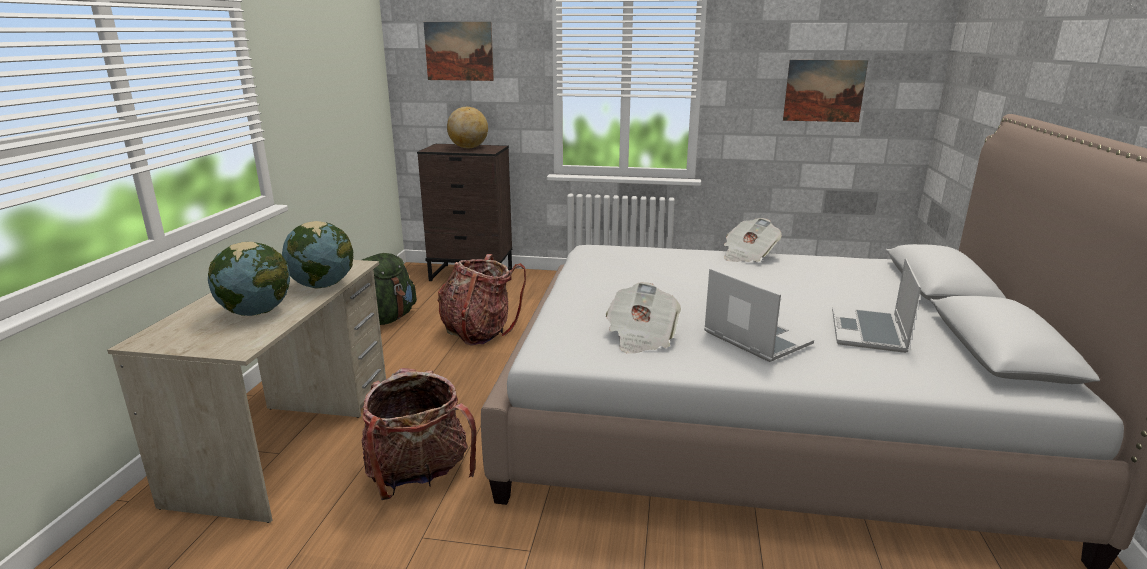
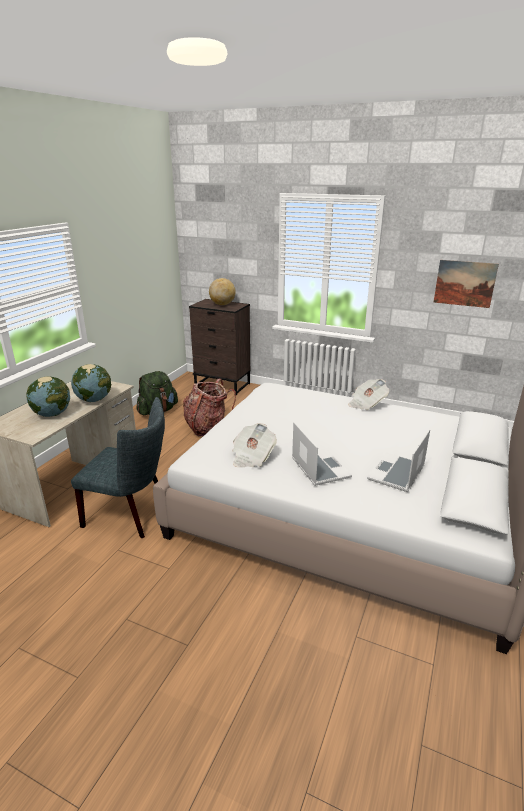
camera: 15 degrees right, 5 degrees up
backpack [362,368,476,500] -> grey chair [71,397,165,538]
picture [424,22,494,81] -> none

